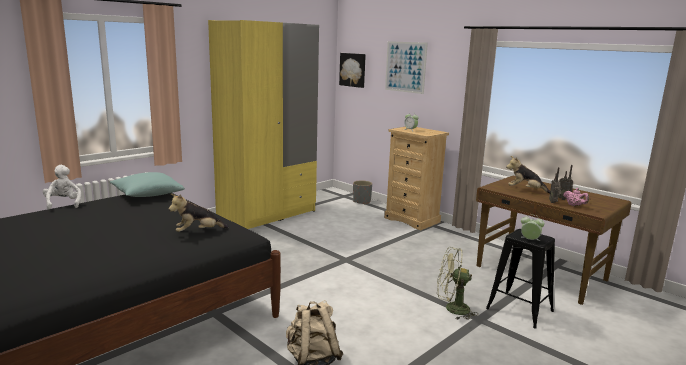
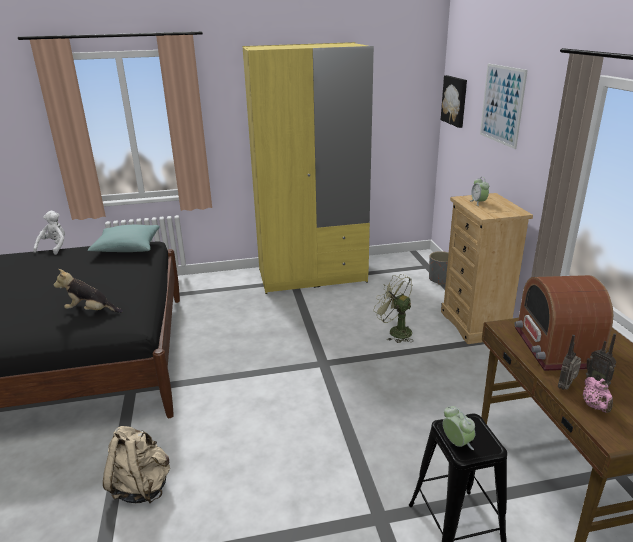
camera: 35 degrees right, 10 degrees up
green fan [437,247,477,320] -> green fan moved to [374,274,413,343]
plush toy [506,156,550,193] -> radio [514,275,613,371]

